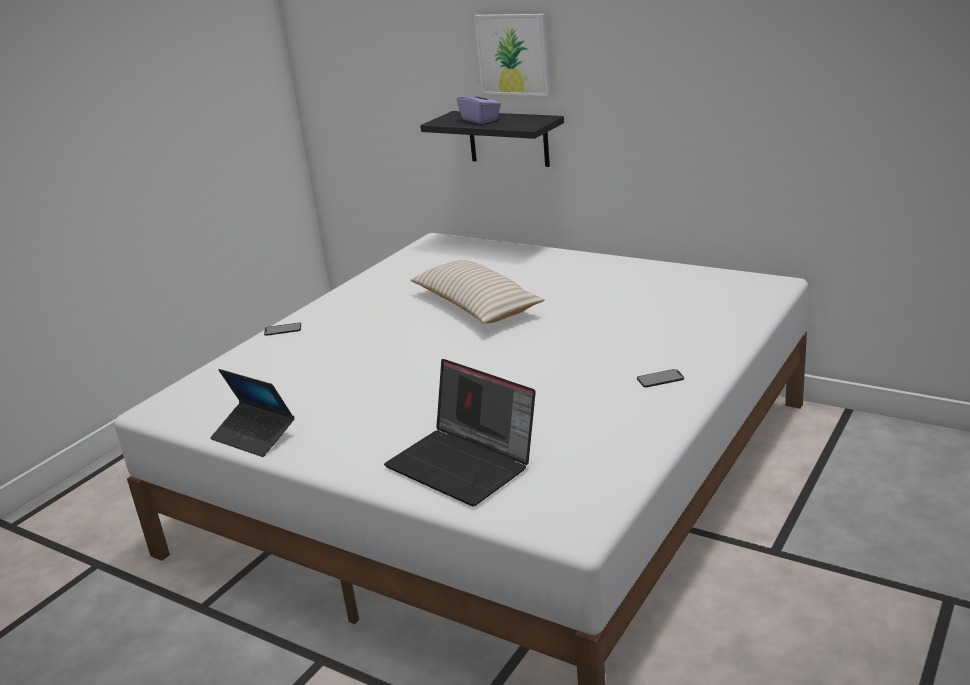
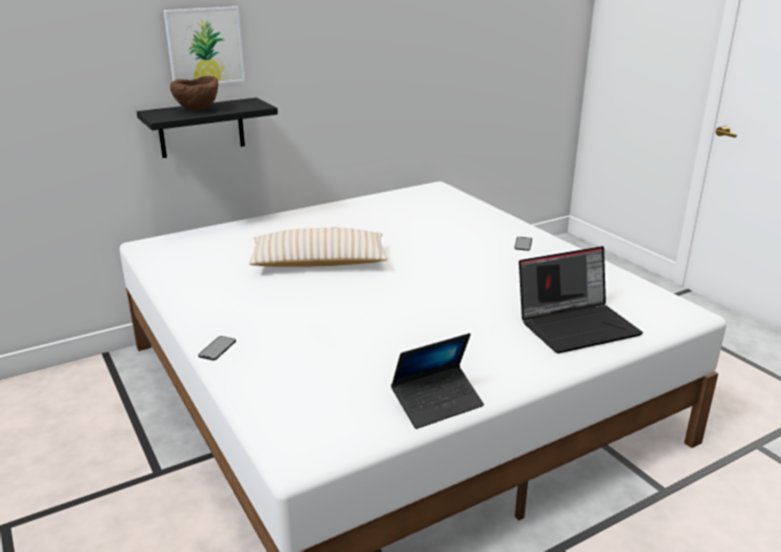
camera: 65 degrees left, 0 degrees up
purple tissue box [457,85,501,124] -> brown bowl [170,76,218,111]

